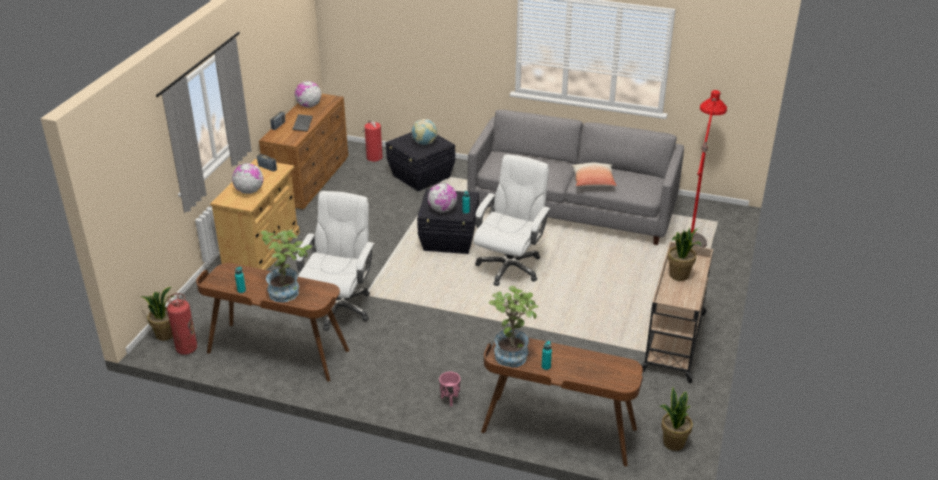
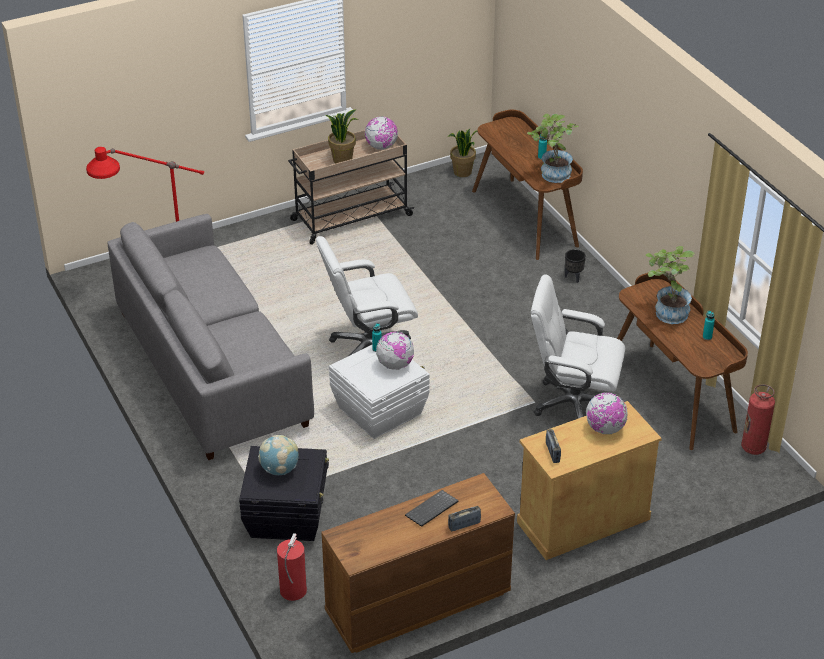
camera: 135 degrees left, 5 degrees up
potted plant [141,287,174,341] -> none
globe [295,81,322,108] -> globe moved to [365,116,398,150]
white office chair [296,191,375,331] -> white office chair turned 45 degrees clockwise [531,274,625,419]
black storage box [417,189,479,254] -> white storage box [329,345,430,439]
pink planter [439,372,460,406] -> black planter [565,249,586,283]
pillow [572,162,617,187] -> none

